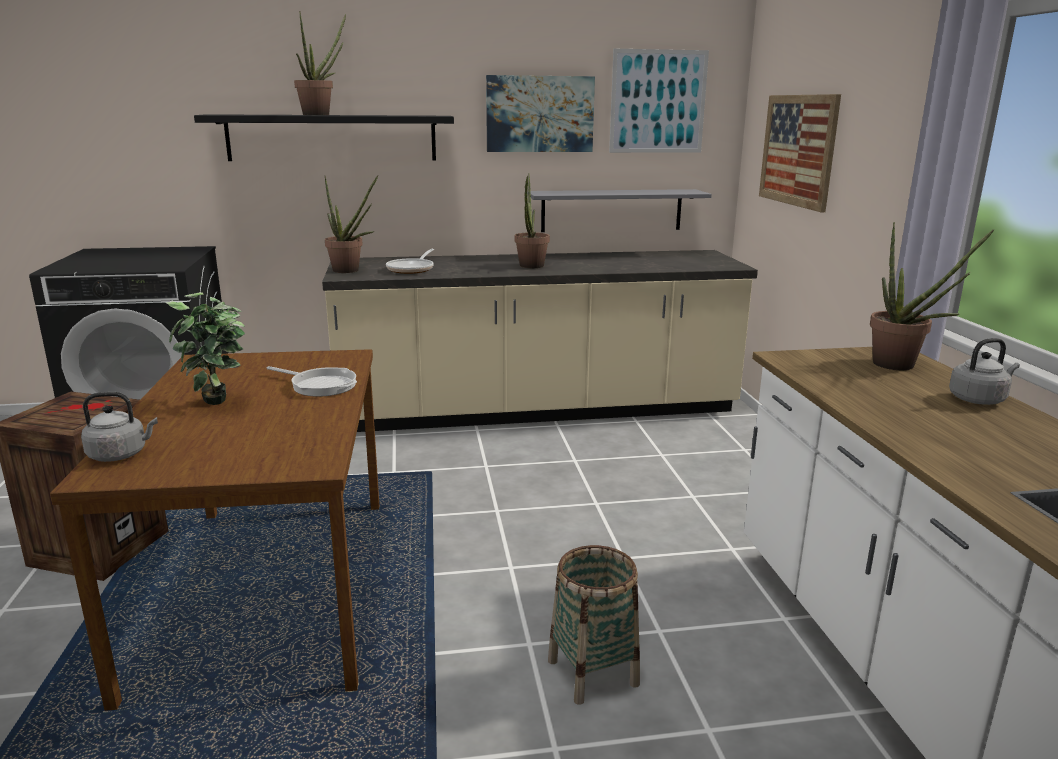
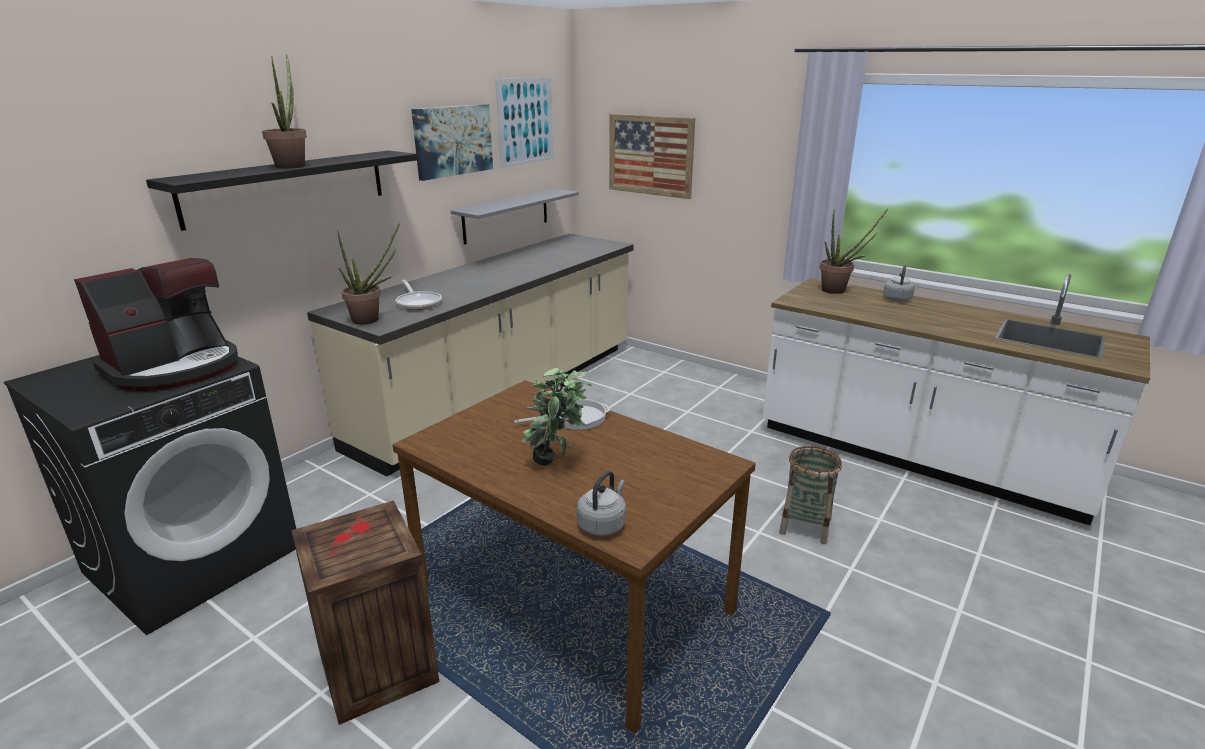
camera: 45 degrees left, 5 degrees up
potted plant [514,173,550,268] -> none
none -> coffee machine [74,258,238,391]

